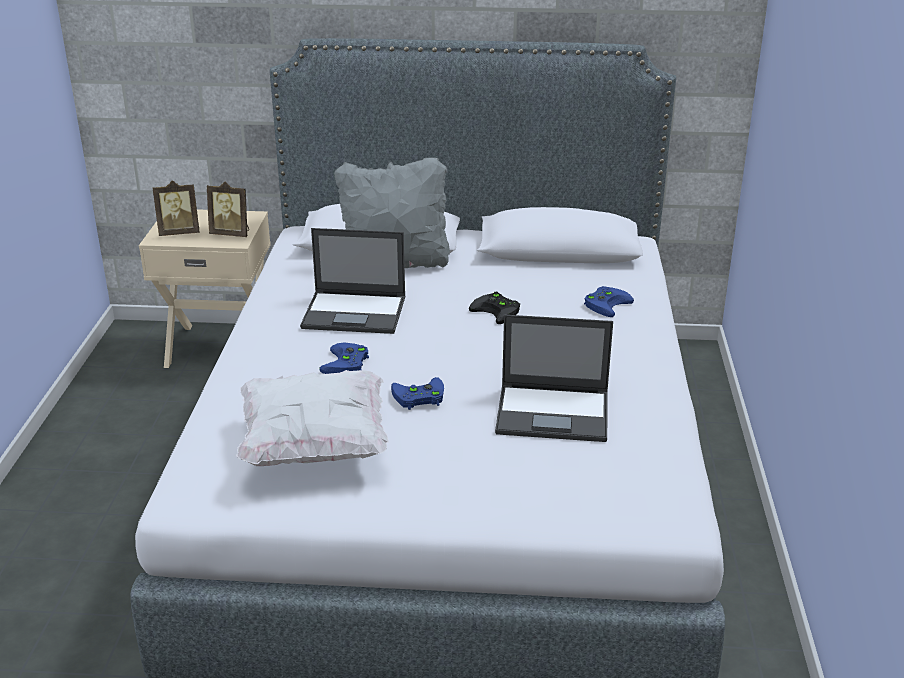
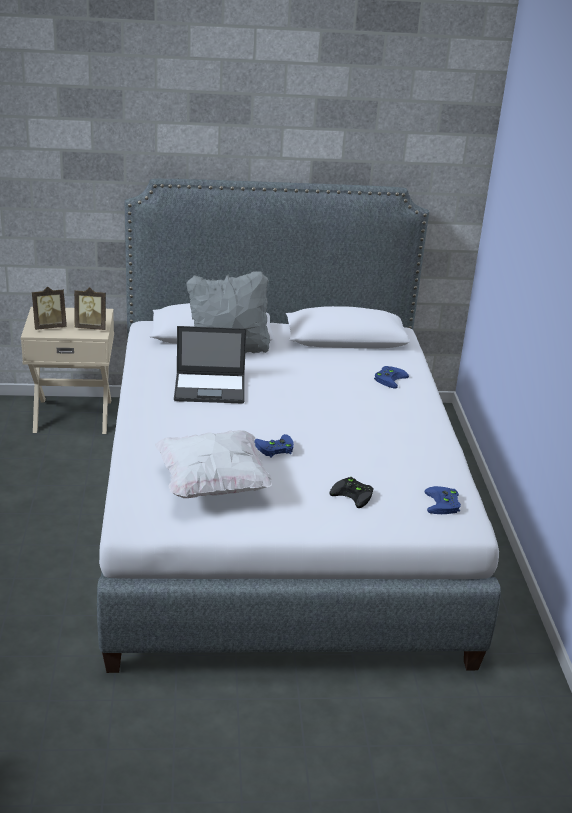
camera: 10 degrees left, 0 degrees up
blue game controller [319,343,369,374] -> blue game controller moved to [424,486,461,514]
black game controller [469,291,520,324] -> black game controller moved to [329,477,374,508]
laptop [495,315,613,442] -> none

